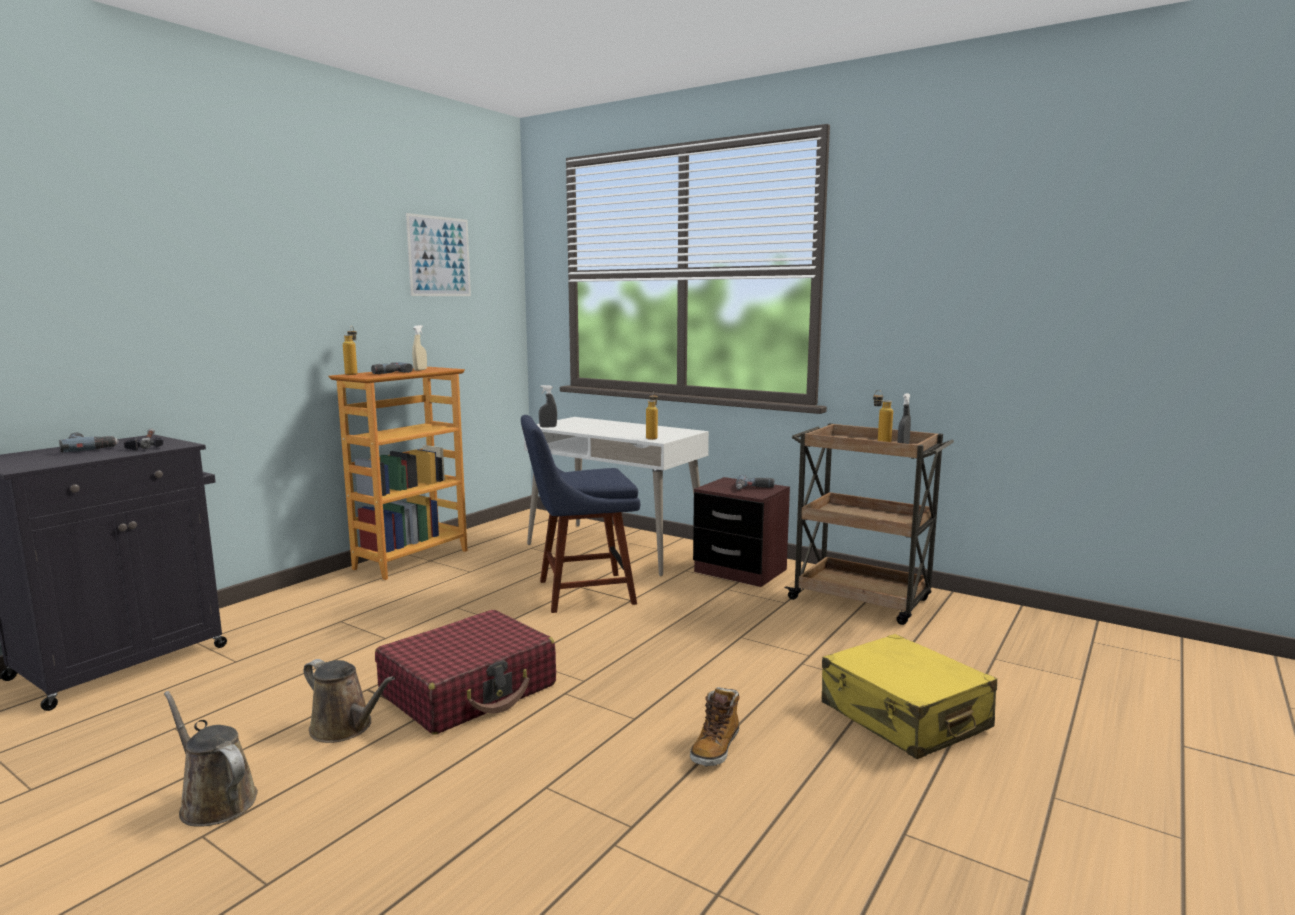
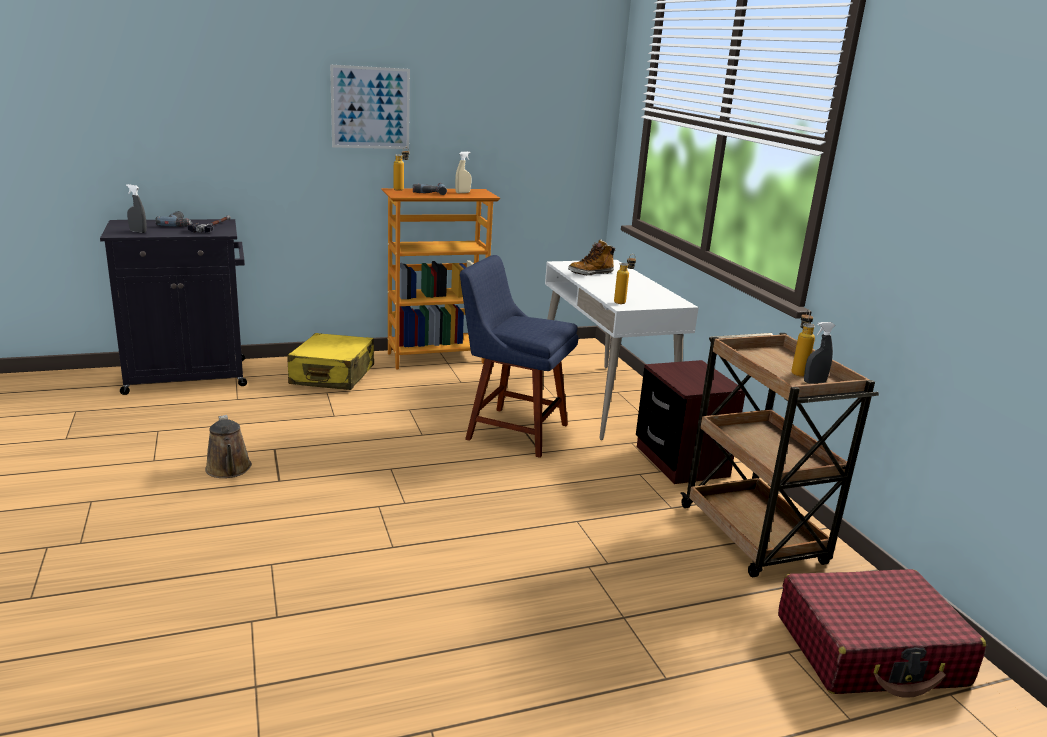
camera: 35 degrees right, 10 degrees up
brown watering can [164,691,258,827] -> none
red suitcase [375,610,556,735] -> red suitcase moved to [778,569,986,698]
picture [406,213,471,296] -> picture moved to [330,65,410,149]
grey spray bottle [539,385,557,428] -> grey spray bottle moved to [126,184,147,233]
boot [690,687,740,767] -> boot moved to [568,239,615,275]
power drill [735,475,774,490] -> none
yellow suitcase [822,634,997,759] -> yellow suitcase moved to [287,333,374,390]

